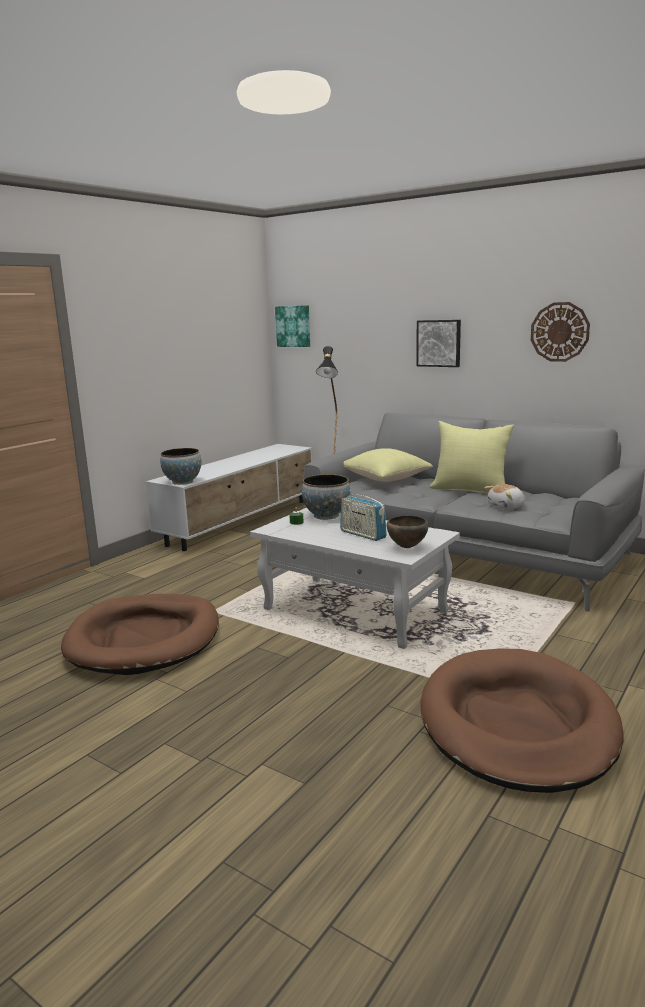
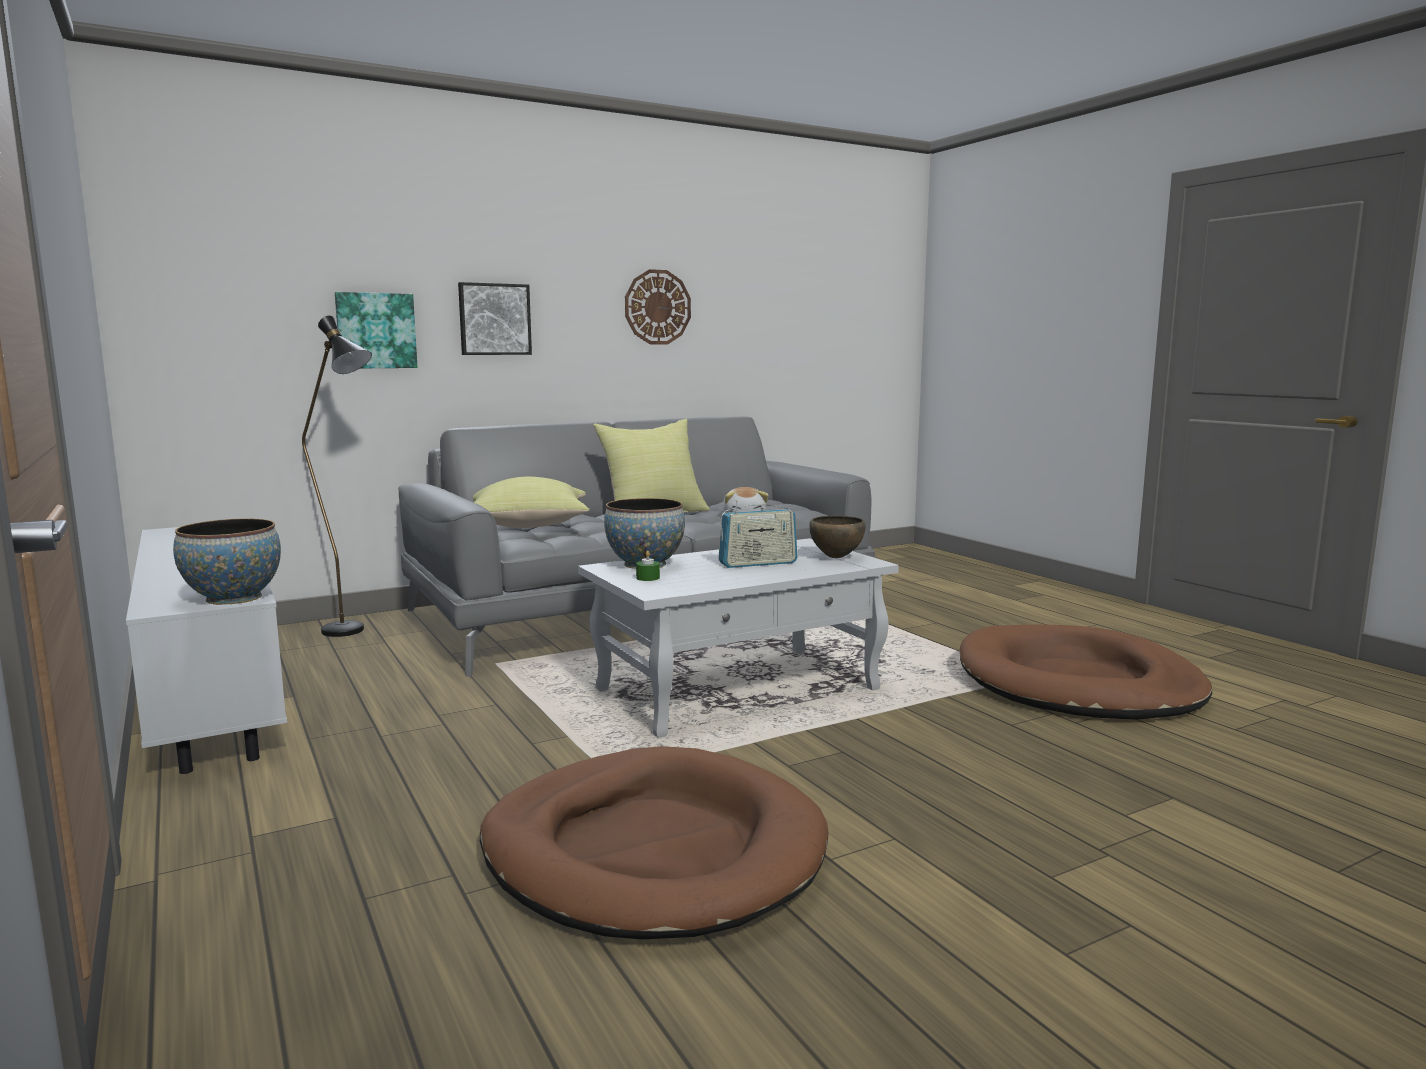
camera: 65 degrees left, 5 degrees down
picture [275,305,310,347] -> picture moved to [335,292,418,368]

